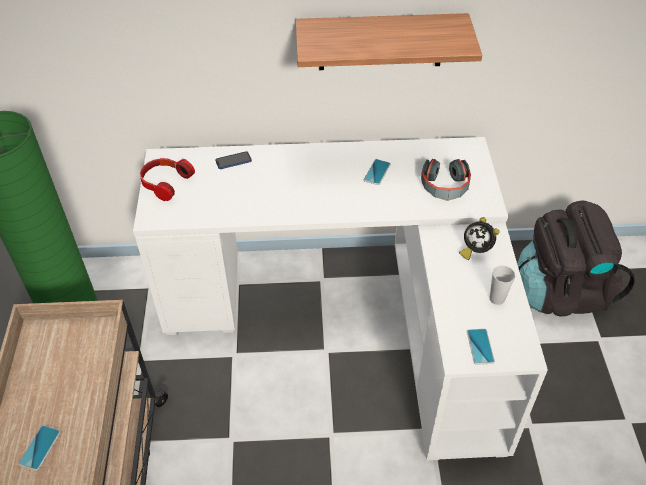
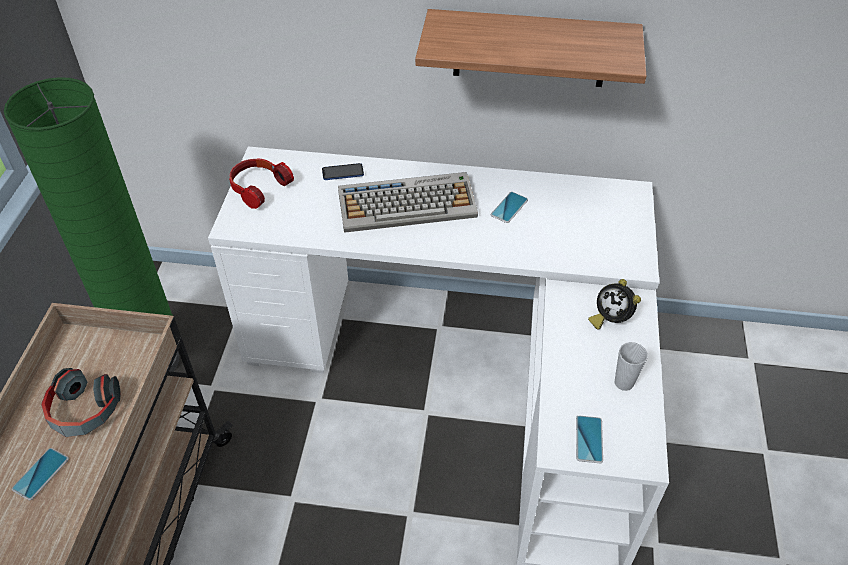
camera: 10 degrees right, 0 degrees up
headphones [421,159,471,201] -> headphones moved to [41,368,121,437]
black backpack [517,200,635,316] -> none
none -> keyboard [338,172,478,233]

